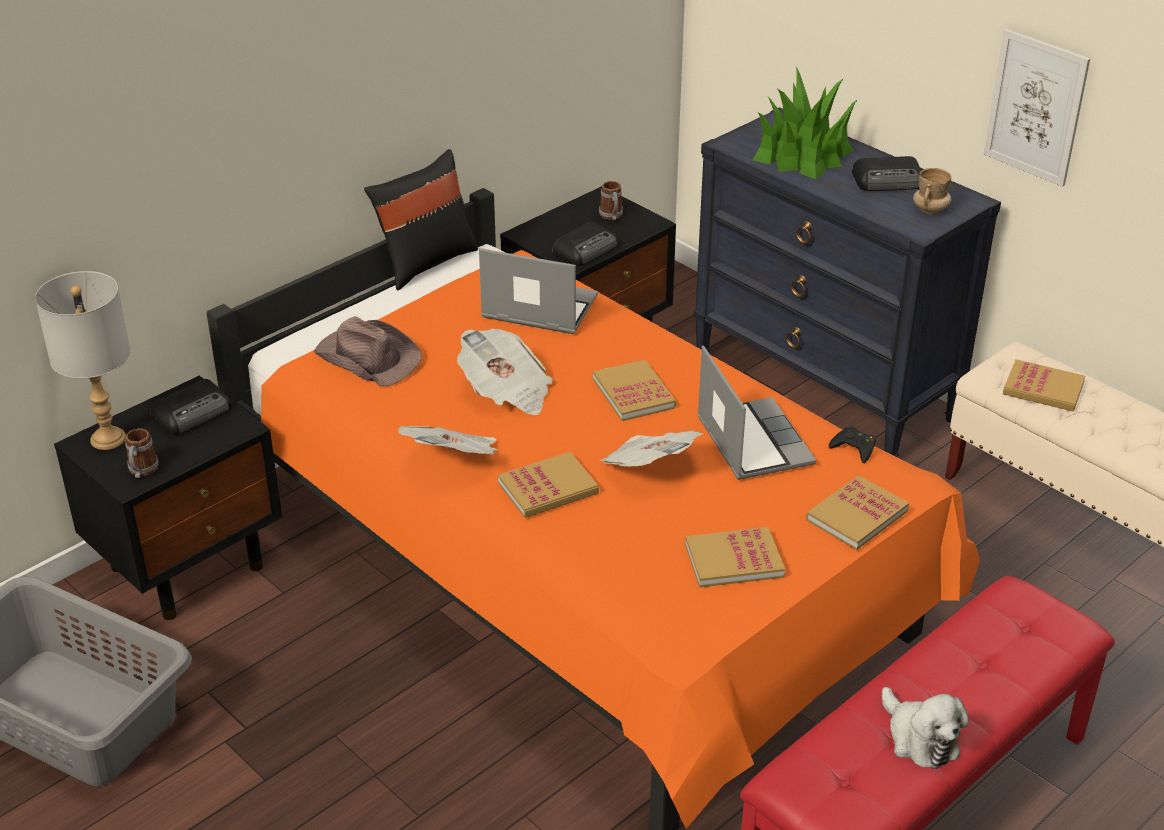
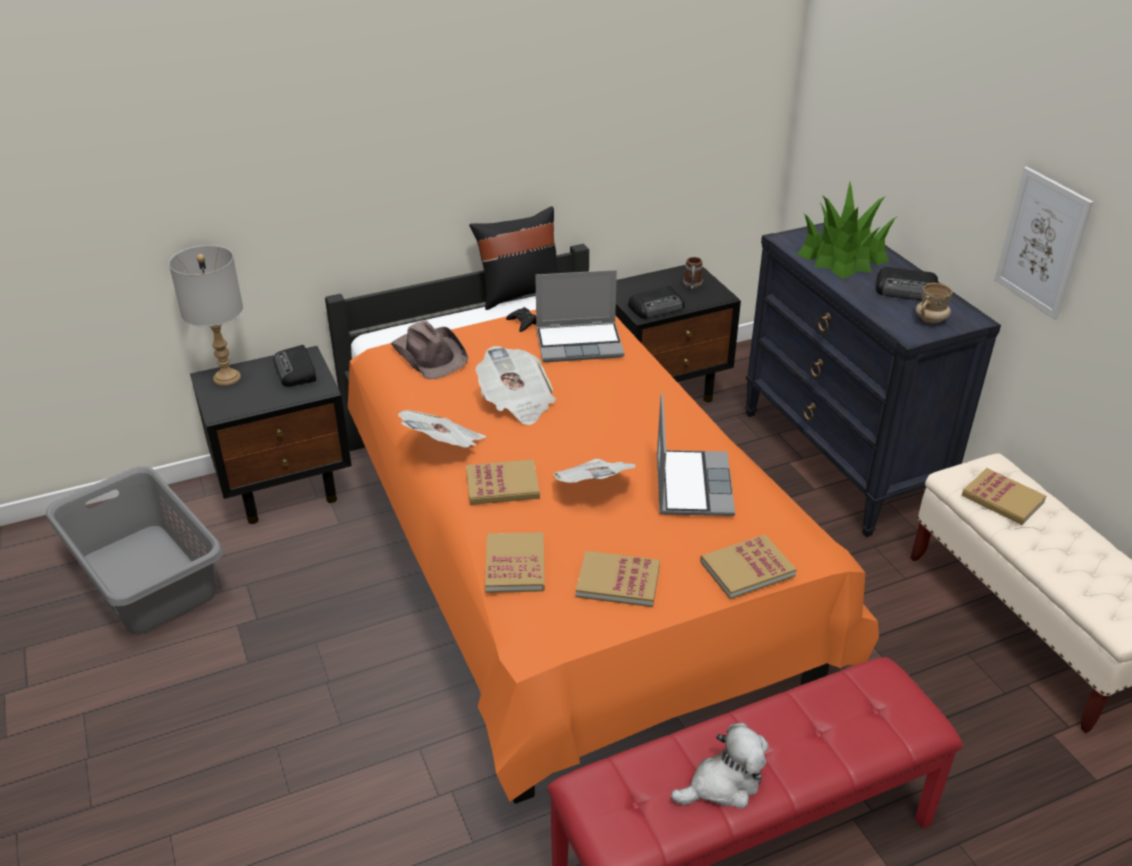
camera: 20 degrees right, 0 degrees up
mug [125,429,159,478] -> none
radio [150,379,232,434] -> radio turned 90 degrees clockwise [273,345,316,387]
laptop [479,248,598,334] -> laptop turned 135 degrees clockwise [535,270,624,362]
book [593,360,676,421] -> book moved to [485,532,545,593]
black game controller [829,426,876,463] -> black game controller moved to [506,307,536,332]
plush toy [882,687,969,769] -> plush toy turned 105 degrees counterclockwise [671,723,768,809]

